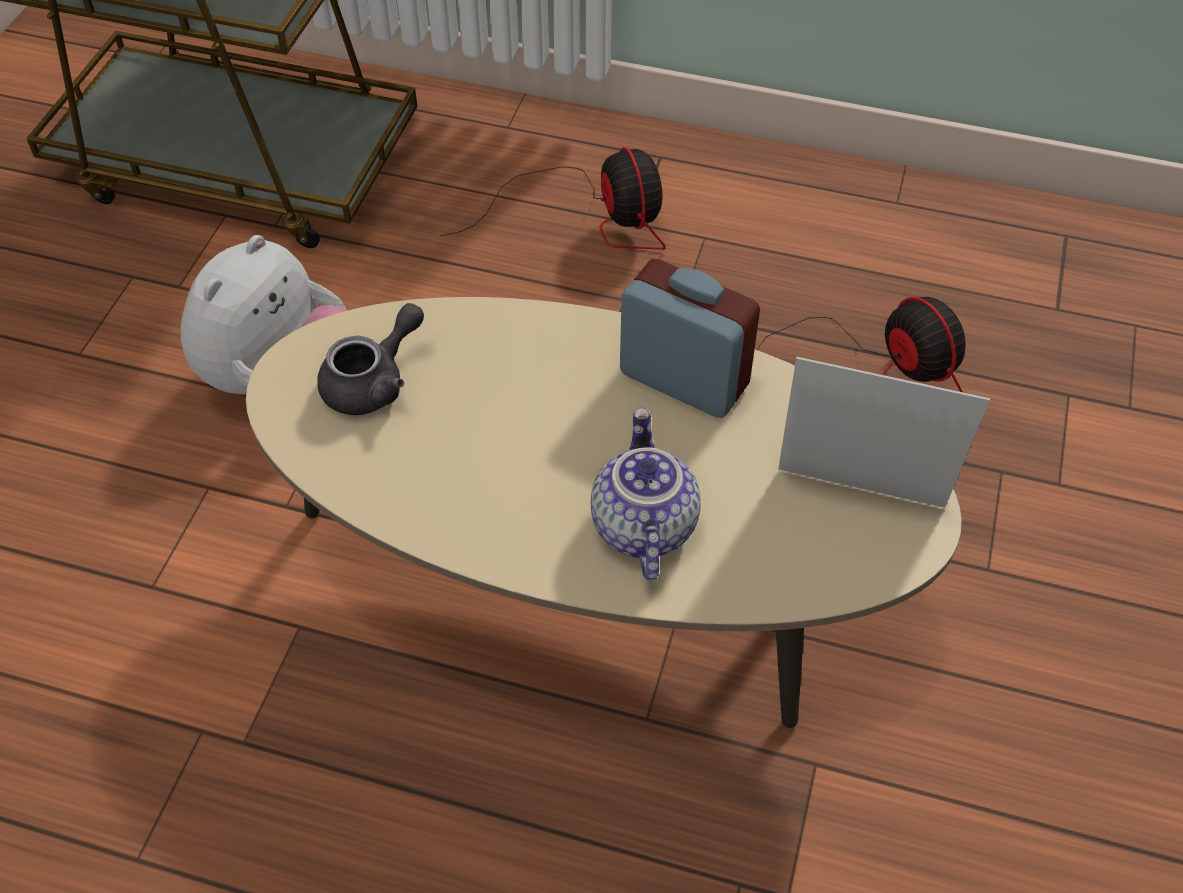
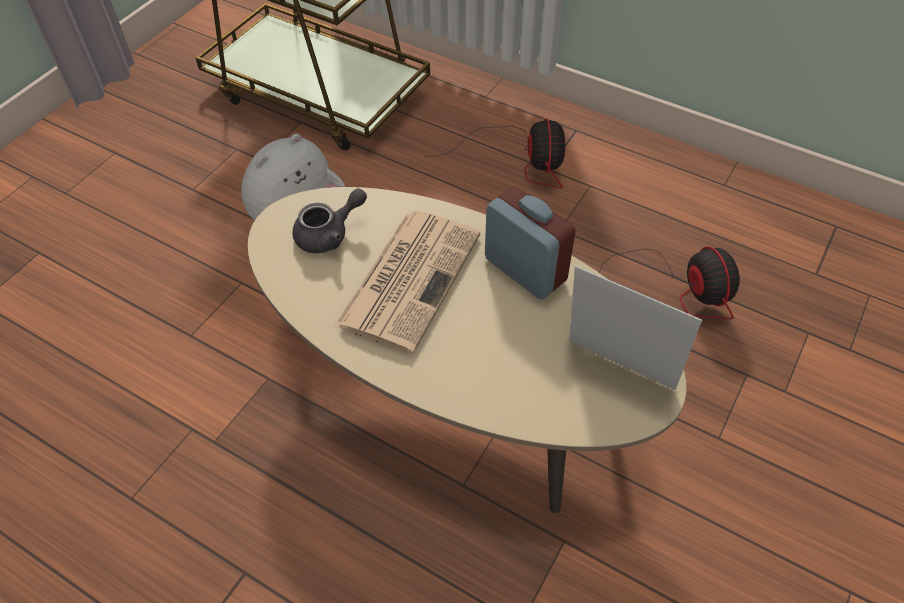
camera: 15 degrees right, 0 degrees up
teapot [591,408,701,580] -> none
none -> newspaper [334,211,480,354]

